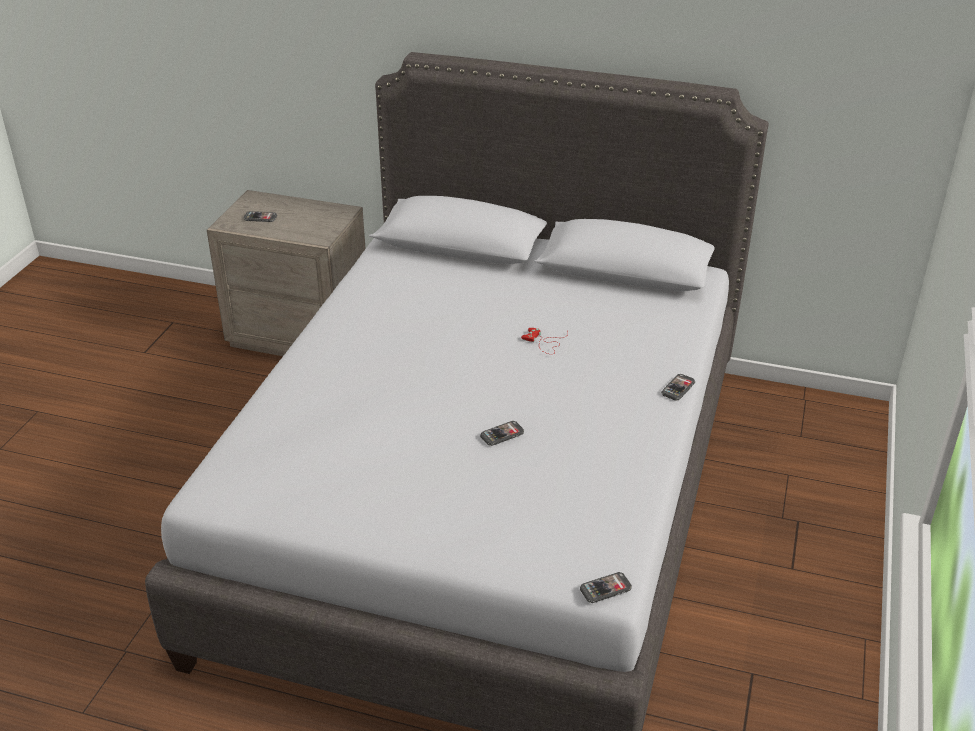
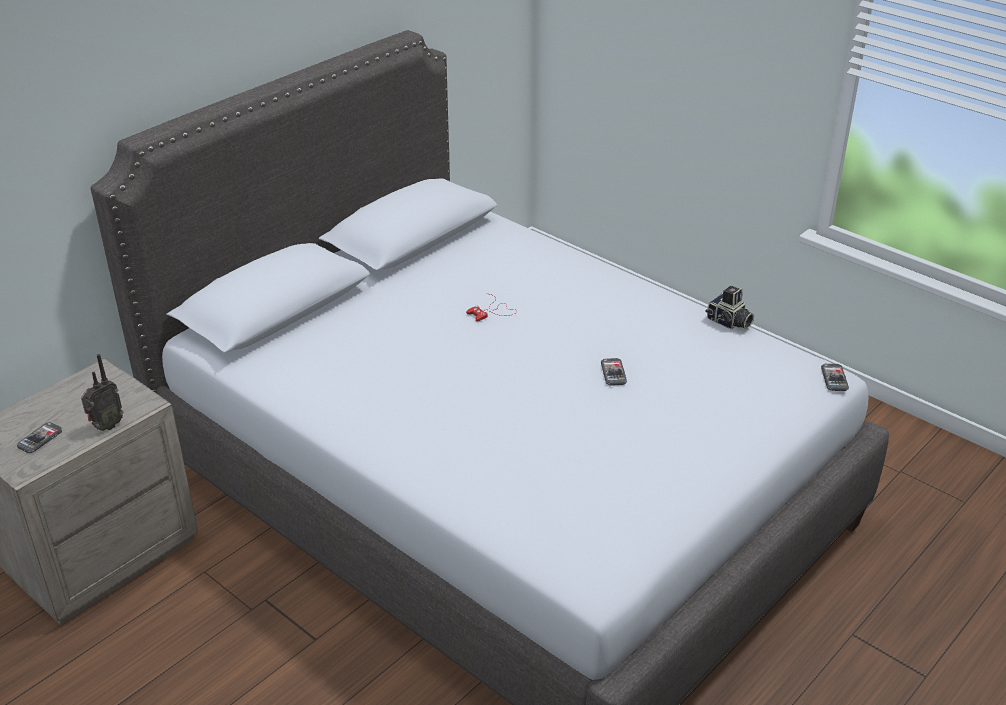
camera: 65 degrees left, 0 degrees up
phone [661,374,695,400] -> none
none -> radio [81,354,123,431]
none -> camera [706,286,754,330]

